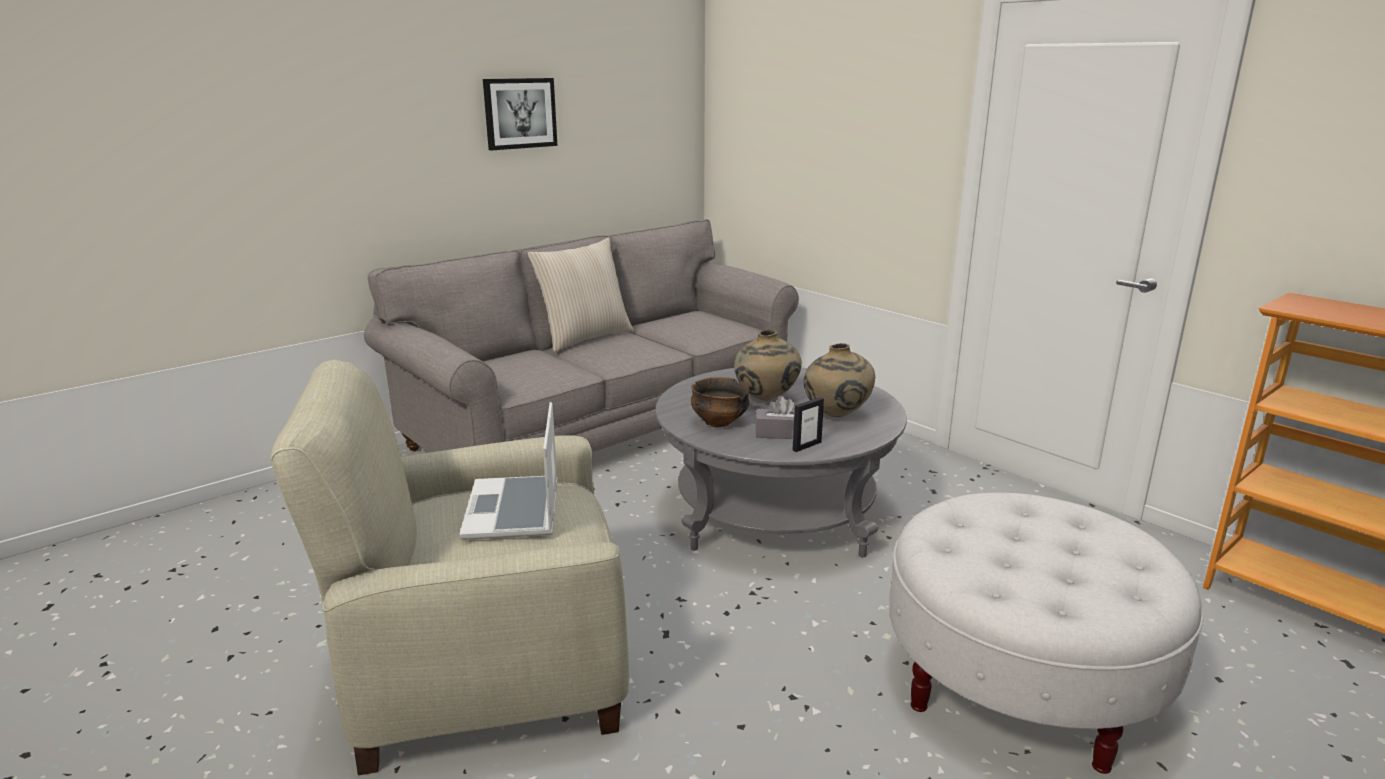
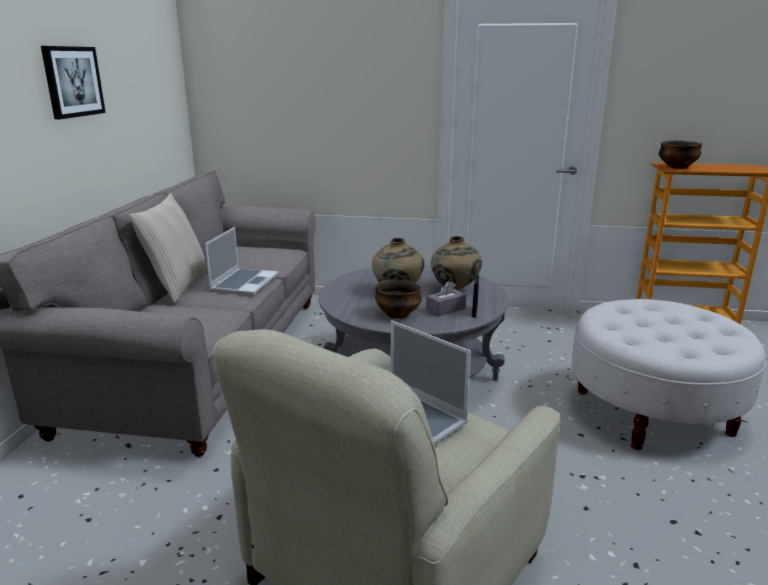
camera: 40 degrees left, 0 degrees up
none -> laptop [205,227,278,296]
none -> bowl [659,140,703,169]

